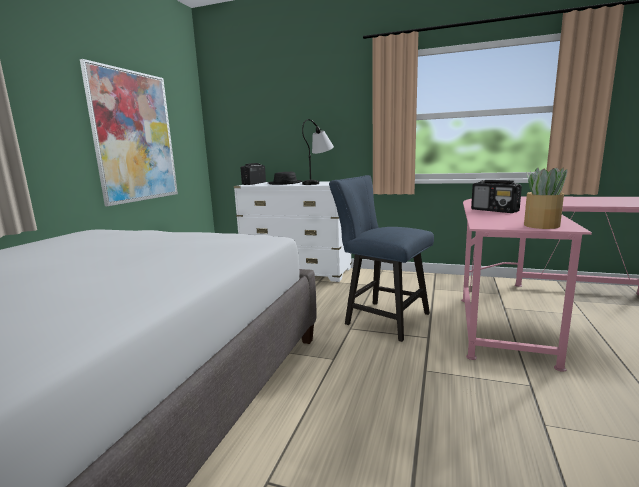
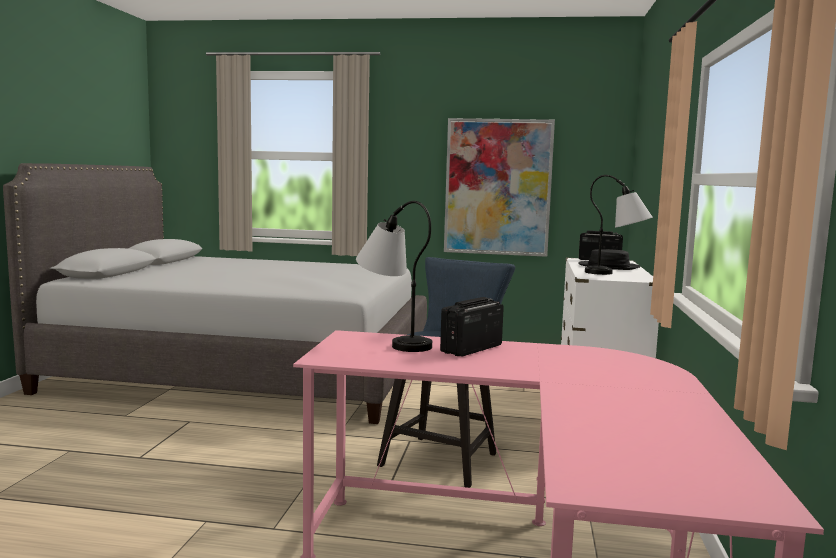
camera: 80 degrees right, 5 degrees down
potted plant [524,167,568,229] -> none
none -> table lamp [356,201,432,352]

